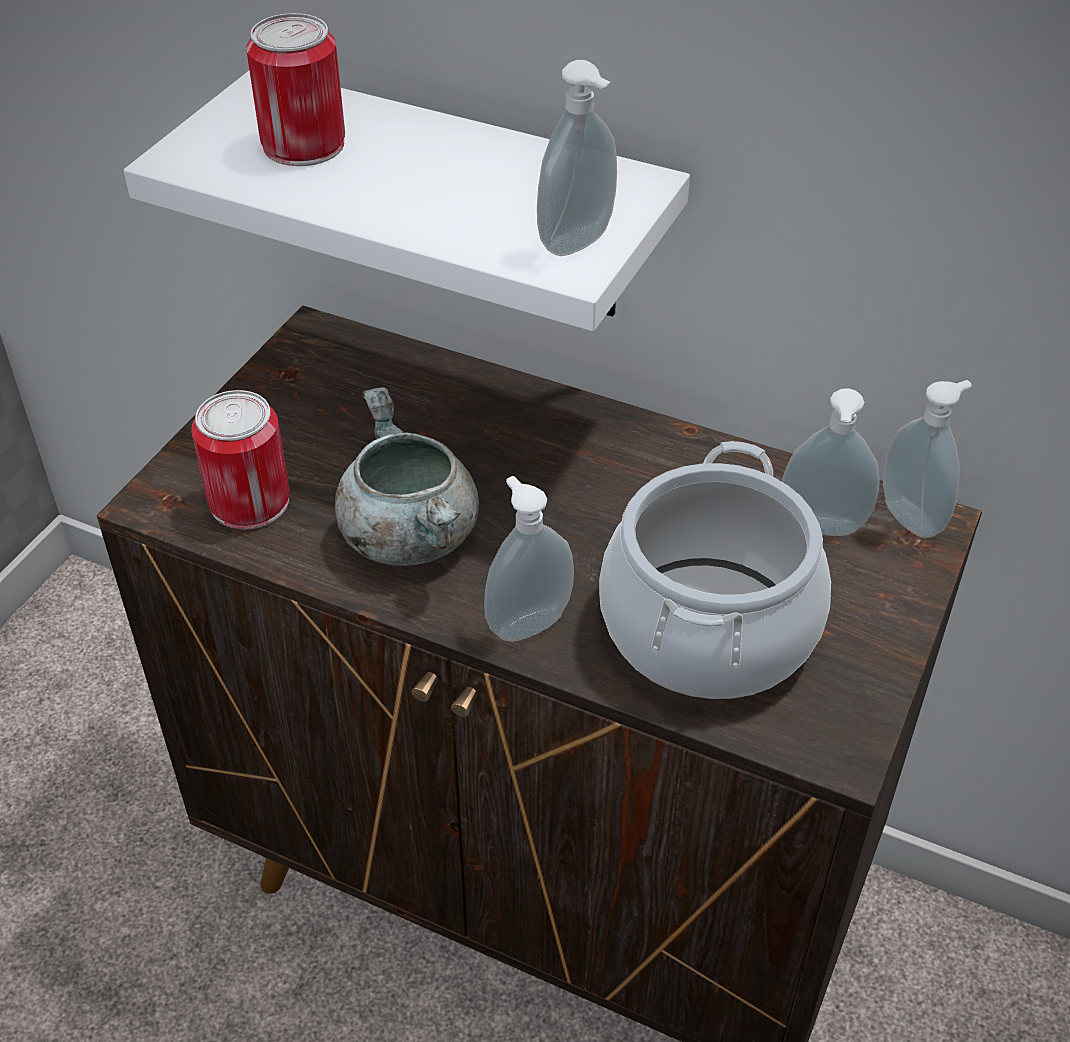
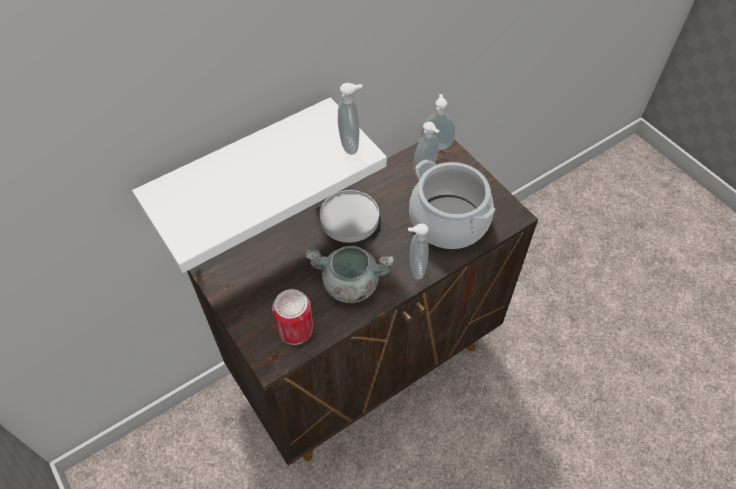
camera: 60 degrees left, 10 degrees up
can [246,13,345,166] -> none
none -> white plate [320,190,379,243]

